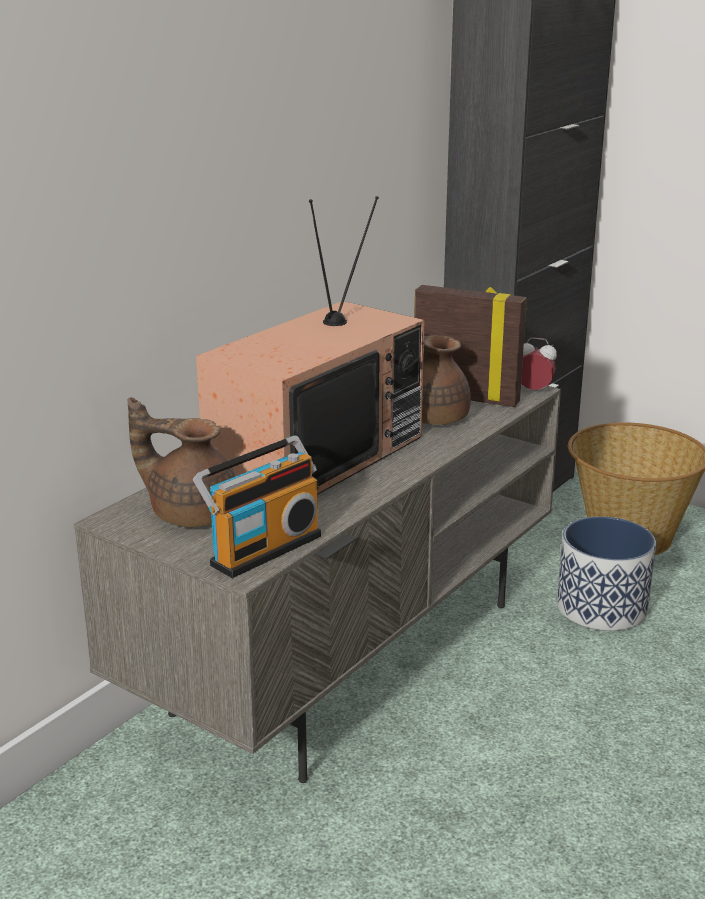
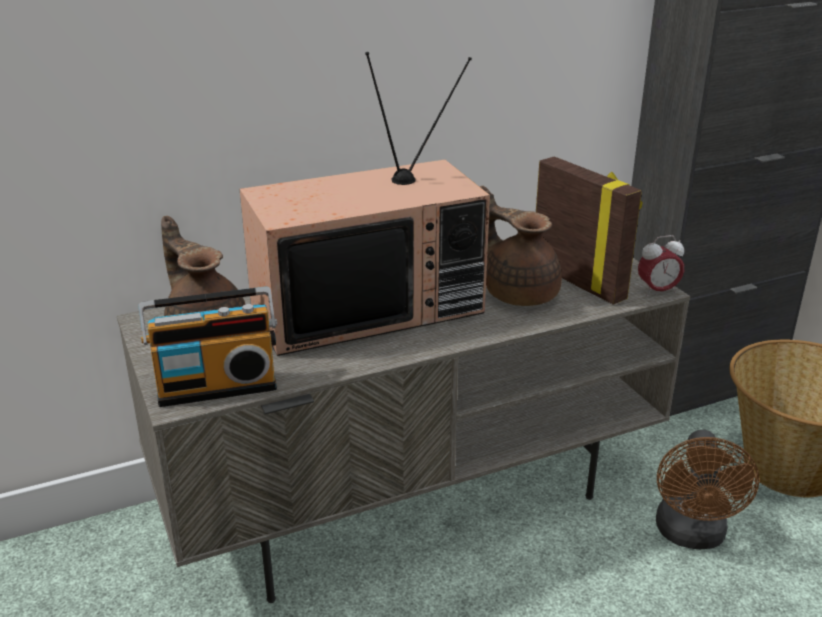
camera: 30 degrees right, 5 degrees up
alarm clock [521,337,557,390] -> alarm clock turned 120 degrees clockwise [638,235,684,296]
planter [557,516,656,631] -> brown fan [656,430,760,549]

